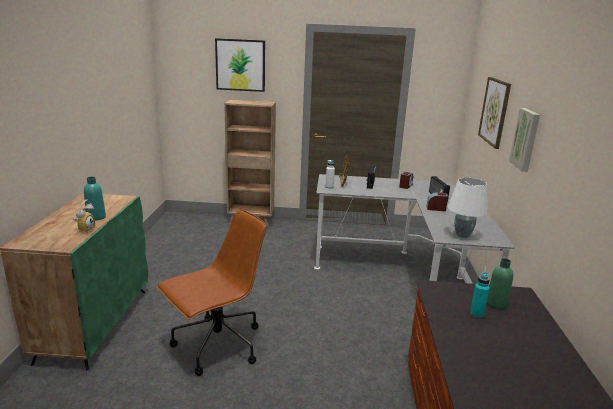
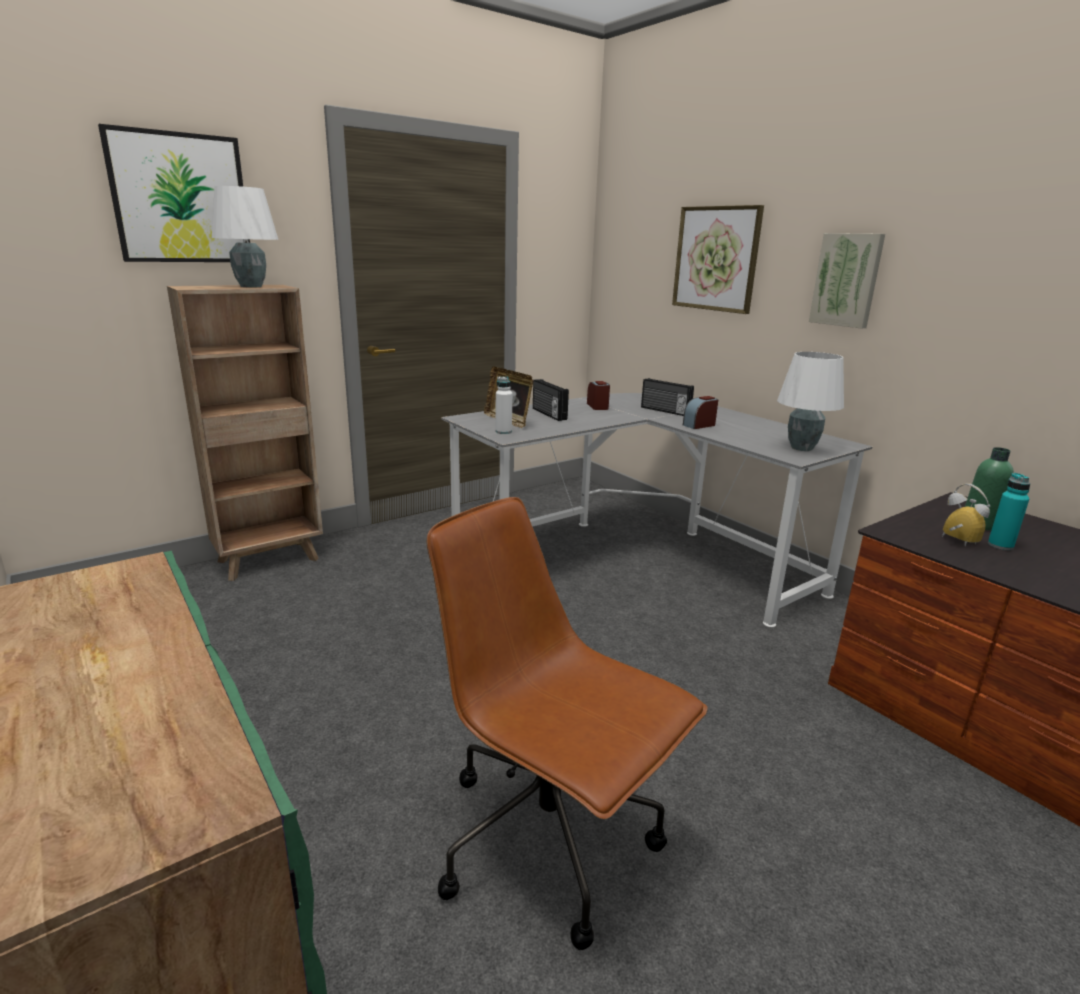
camera: 40 degrees left, 0 degrees up
alarm clock [73,200,95,232] -> alarm clock moved to [942,483,990,546]
turquoise bottle [84,177,106,221] -> none
brown office chair [157,209,267,376] -> brown office chair turned 60 degrees counterclockwise [427,497,708,950]
none -> white table lamp [212,186,278,287]

